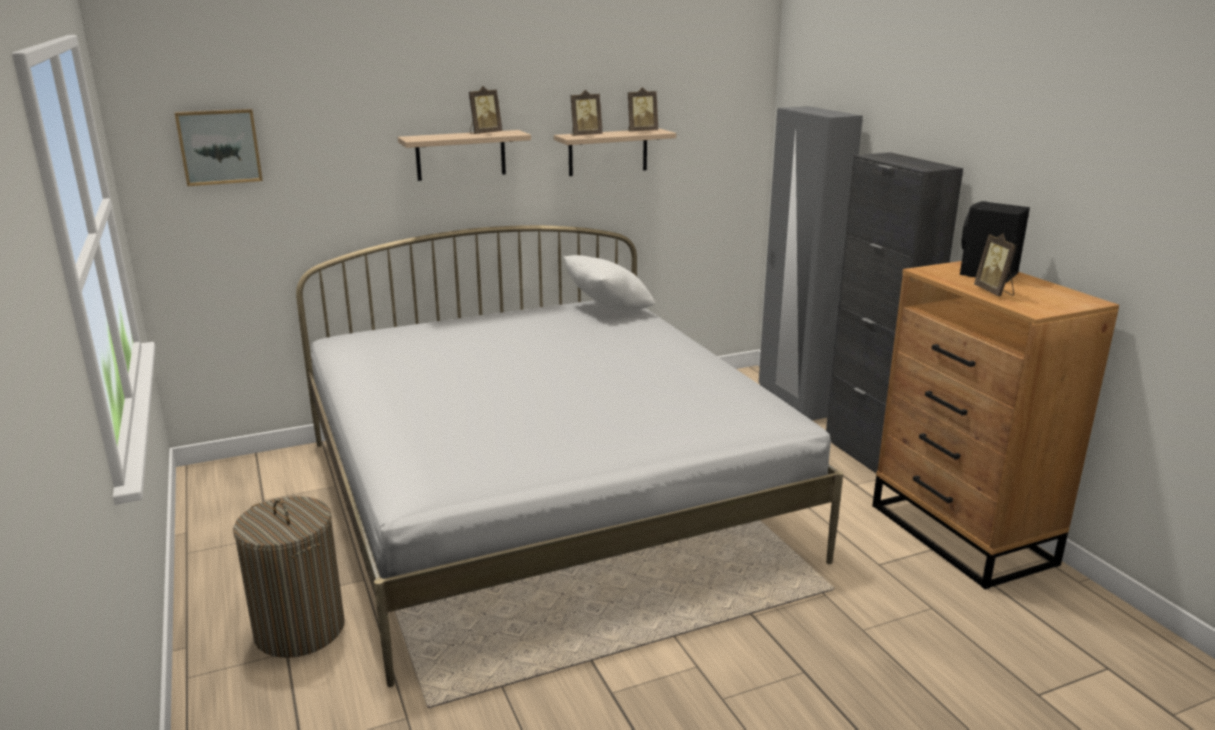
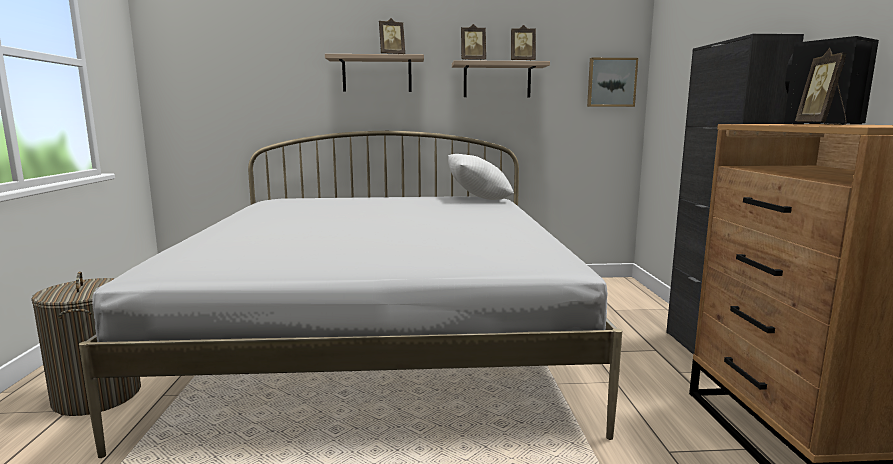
camera: 20 degrees right, 10 degrees down
picture [175,109,263,186] -> picture moved to [587,58,638,107]
grey wardrobe [759,106,863,420] -> none

